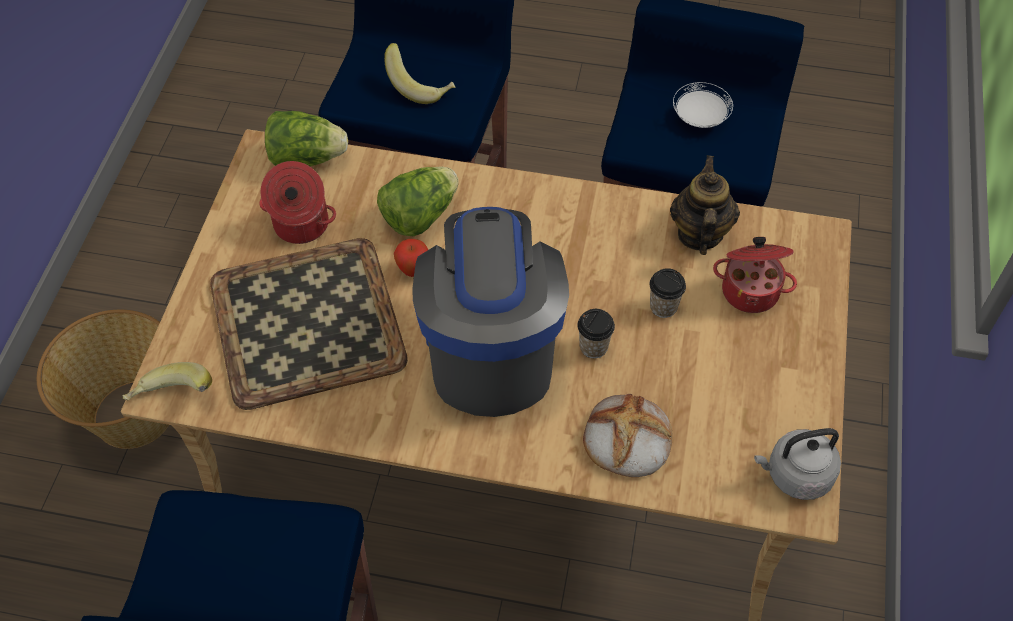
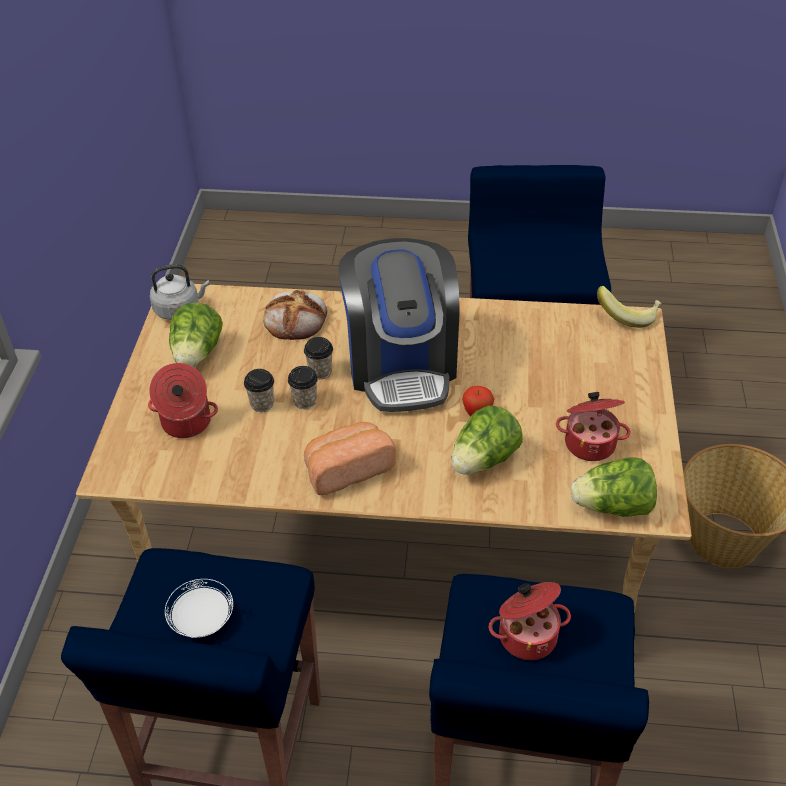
camera: 175 degrees right, 10 degrees down
tray [210,238,408,410] -> none
banana [384,43,456,104] -> cooking pot [489,582,571,660]
teapot [670,155,740,255] -> none
none -> lettuce [169,303,223,367]
none -> cup [288,366,318,409]
none -> bread [304,422,396,495]

